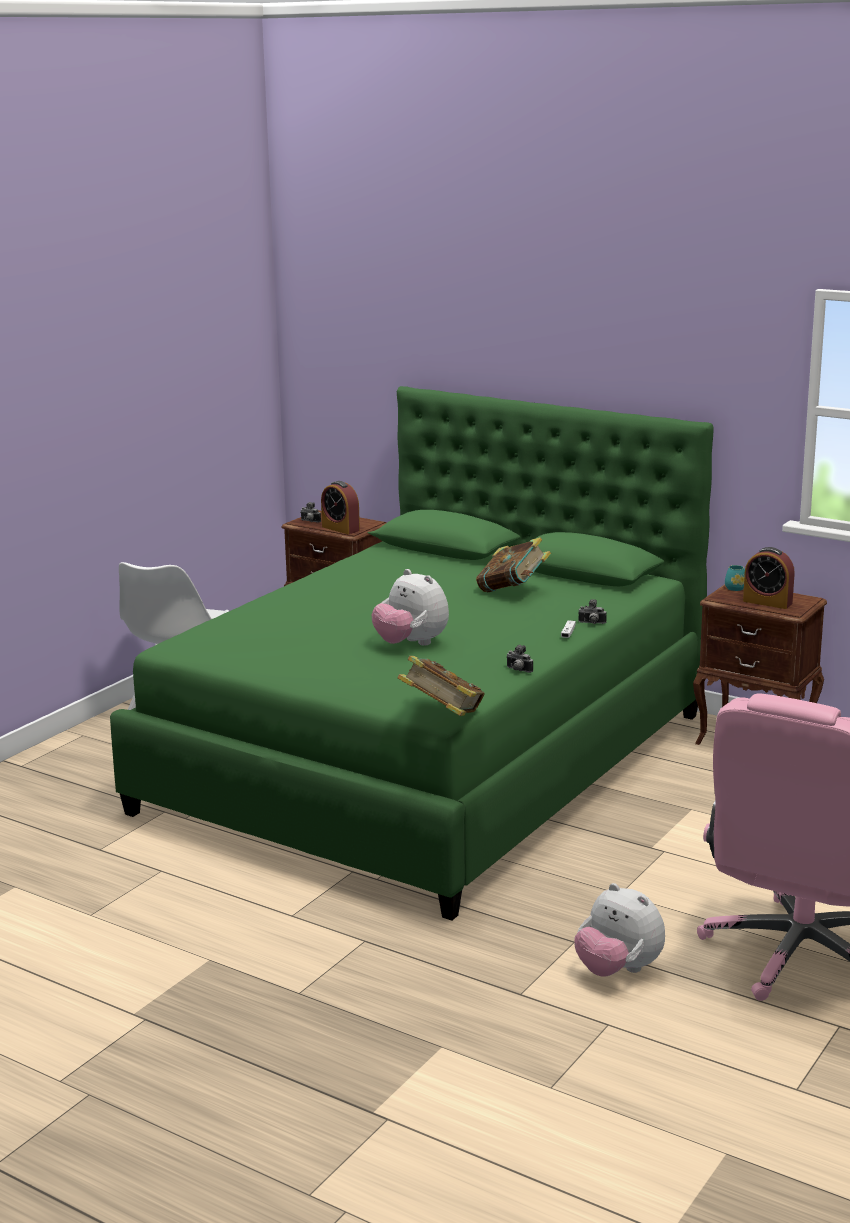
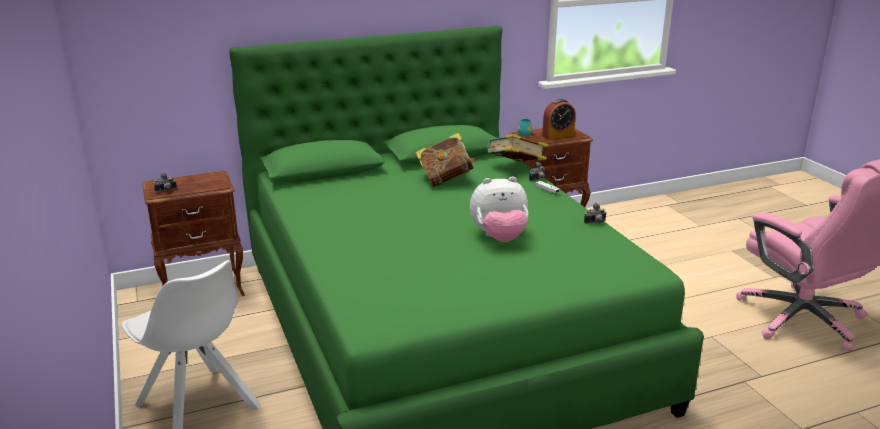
camera: 55 degrees left, 5 degrees up
alarm clock [321,481,360,534] -> none
book [397,656,485,716] -> book moved to [486,134,548,162]
plush toy [574,883,665,977] -> none

